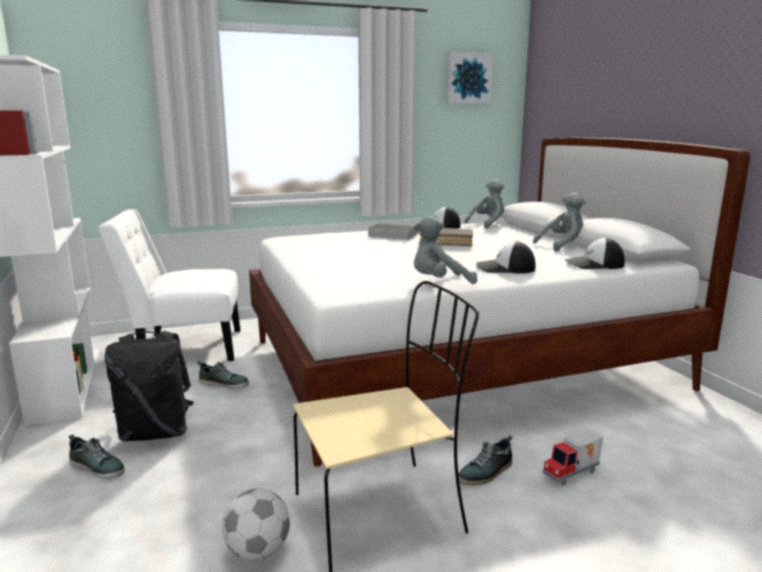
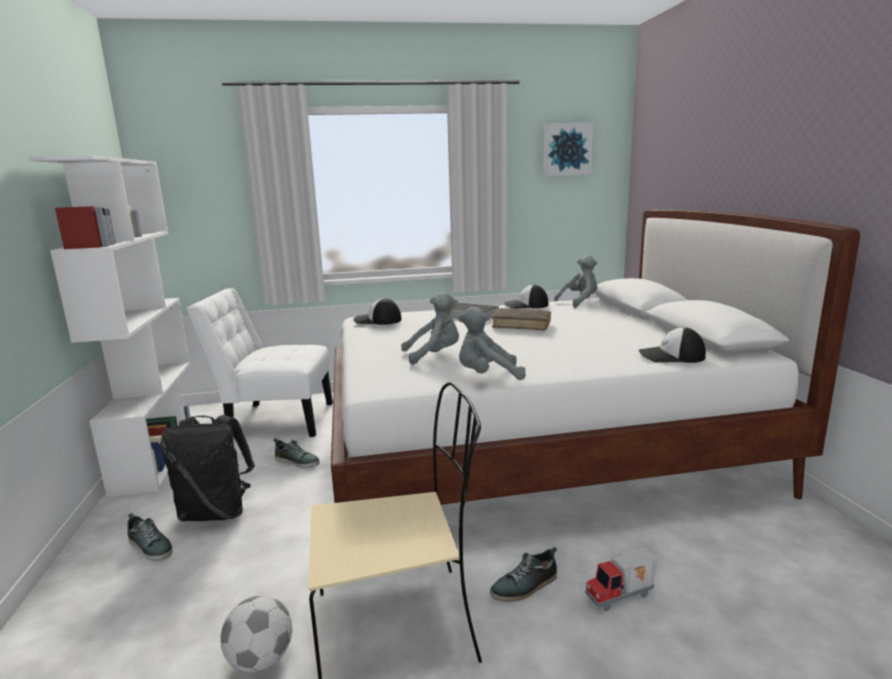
camera: 10 degrees right, 0 degrees up
cap [476,241,536,274] -> cap moved to [353,298,402,325]
grey plush toy [533,193,586,251] -> grey plush toy moved to [401,292,459,365]

